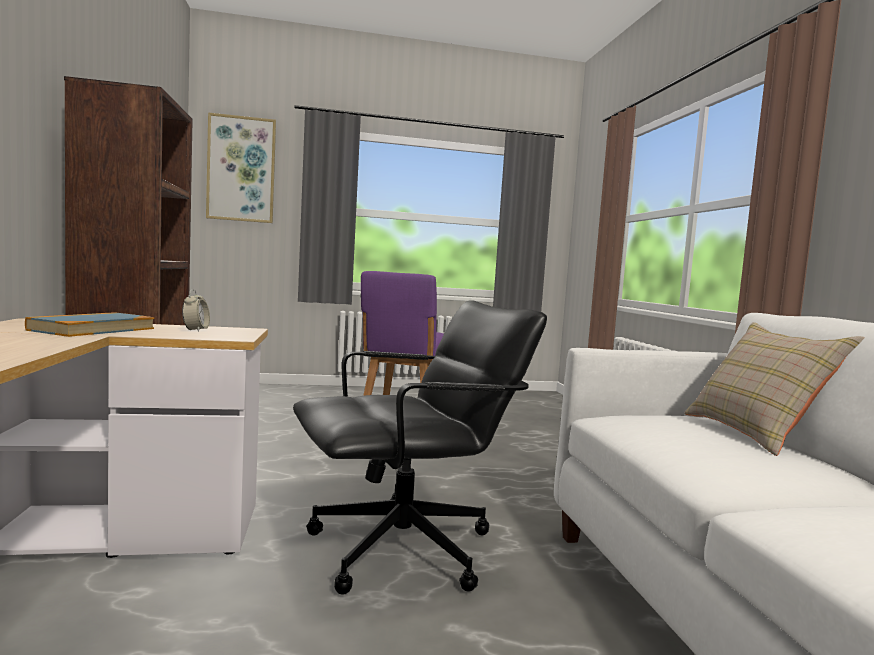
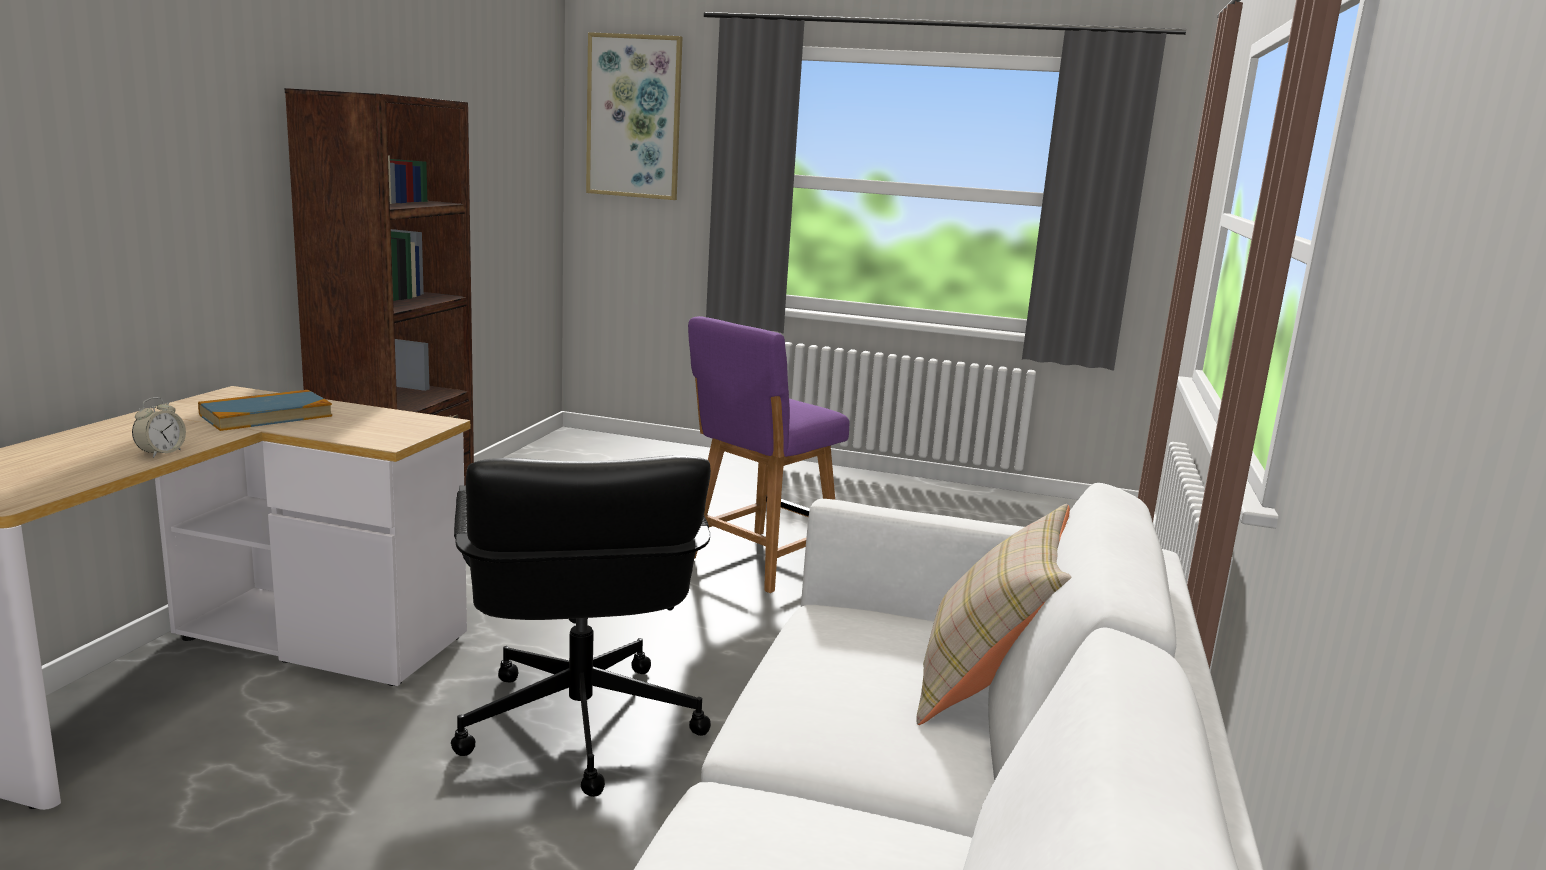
camera: 25 degrees right, 10 degrees up
alarm clock [182,289,210,331] -> alarm clock moved to [132,397,186,458]
black office chair [293,300,547,595] -> black office chair turned 75 degrees clockwise [451,455,711,797]

